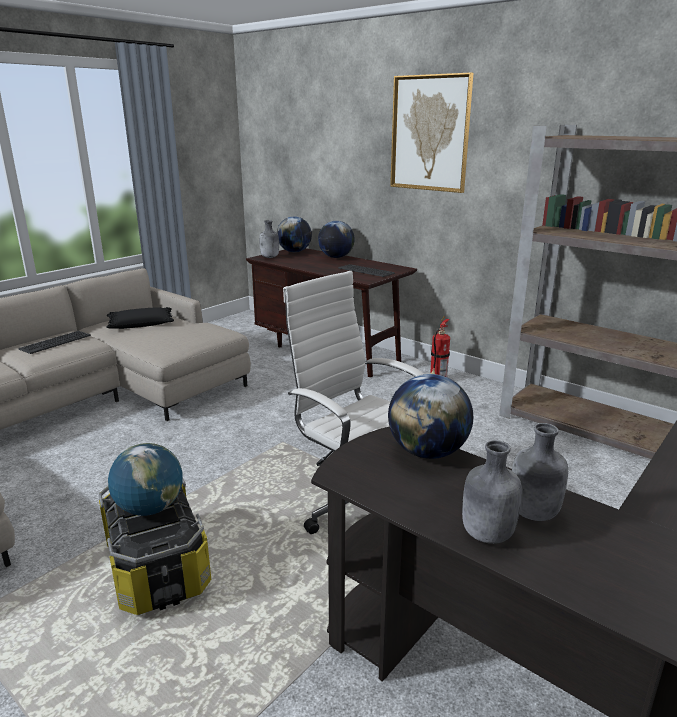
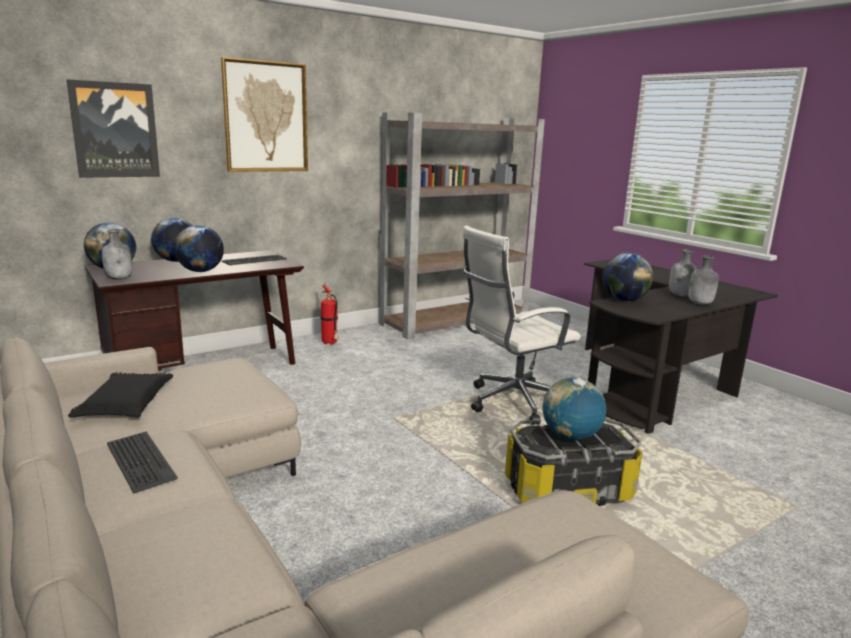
camera: 75 degrees left, 5 degrees down
none -> picture [67,79,160,178]
none -> globe [174,225,224,272]

